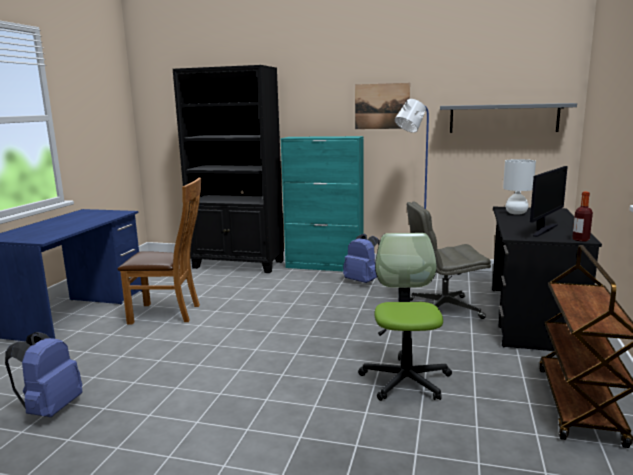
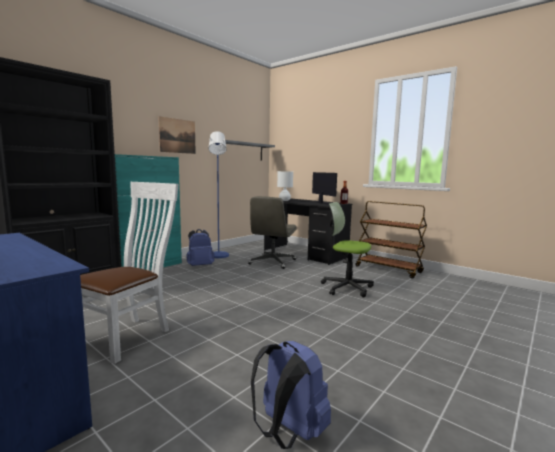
camera: 65 degrees left, 5 degrees down
brown chair [118,178,201,324] -> white chair [80,182,179,364]

